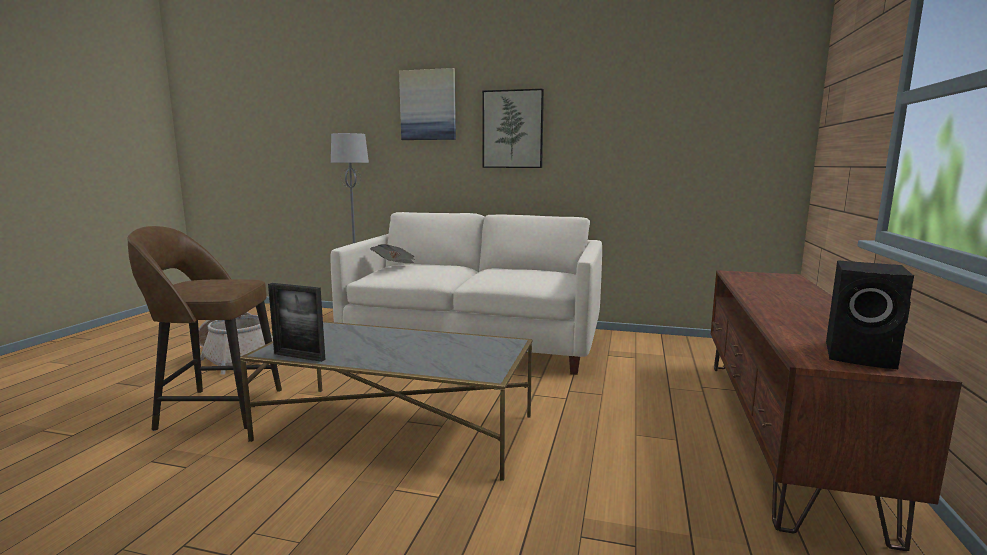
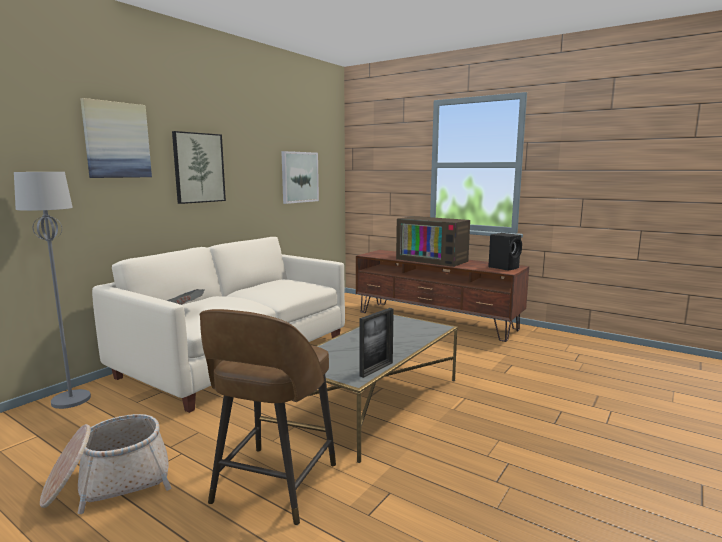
camera: 70 degrees left, 0 degrees up
none -> picture [281,151,319,204]
none -> television [396,216,470,267]

